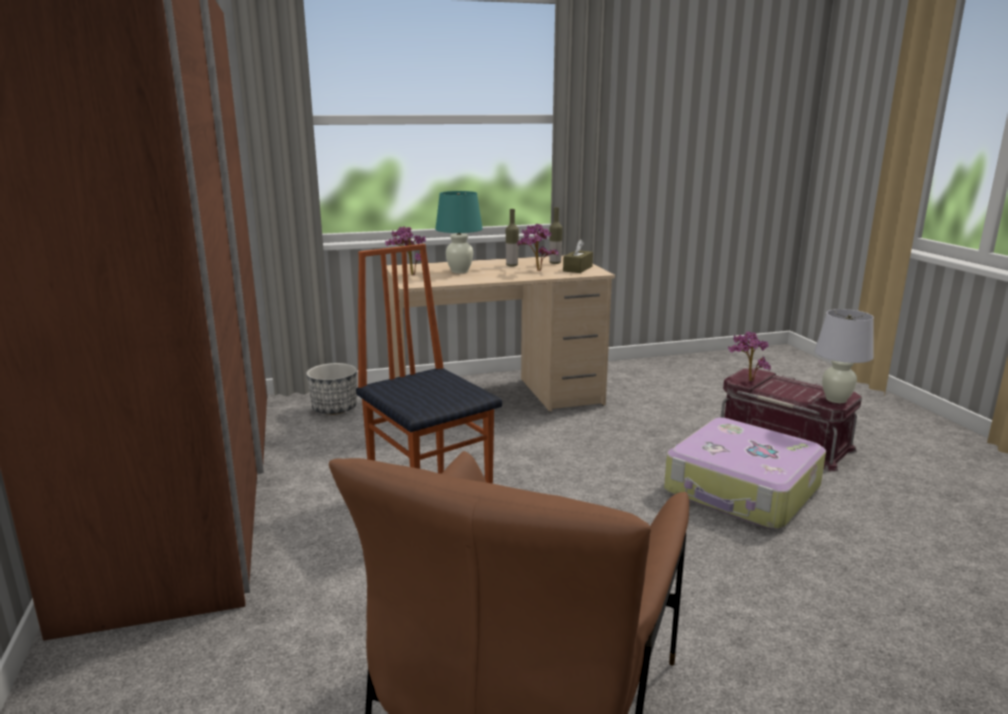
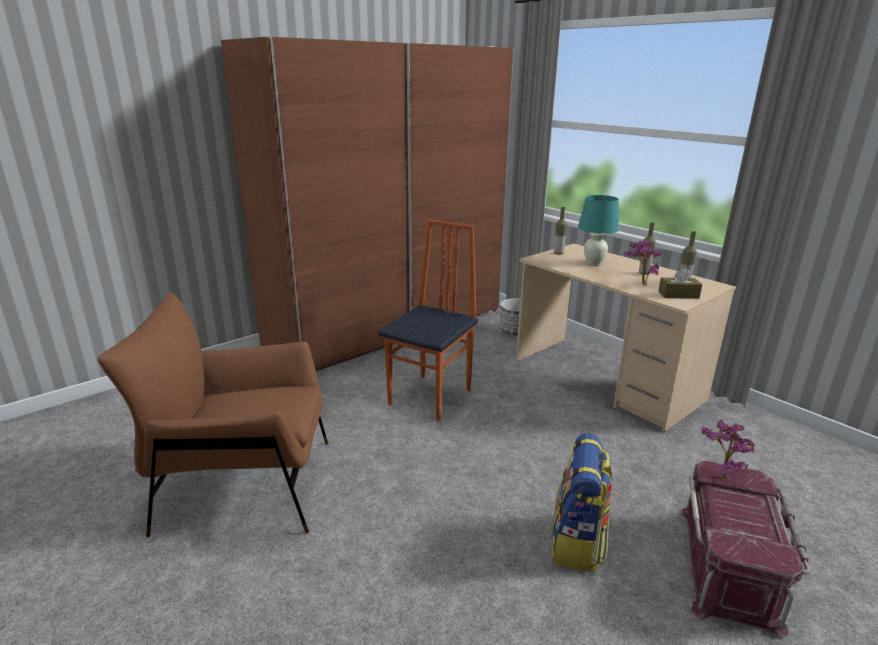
camera: 65 degrees right, 5 degrees up
potted plant [385,226,426,275] -> bottle [554,207,567,255]
suitcase [664,418,826,530] -> backpack [551,433,612,572]
white table lamp [815,309,874,403] -> none

